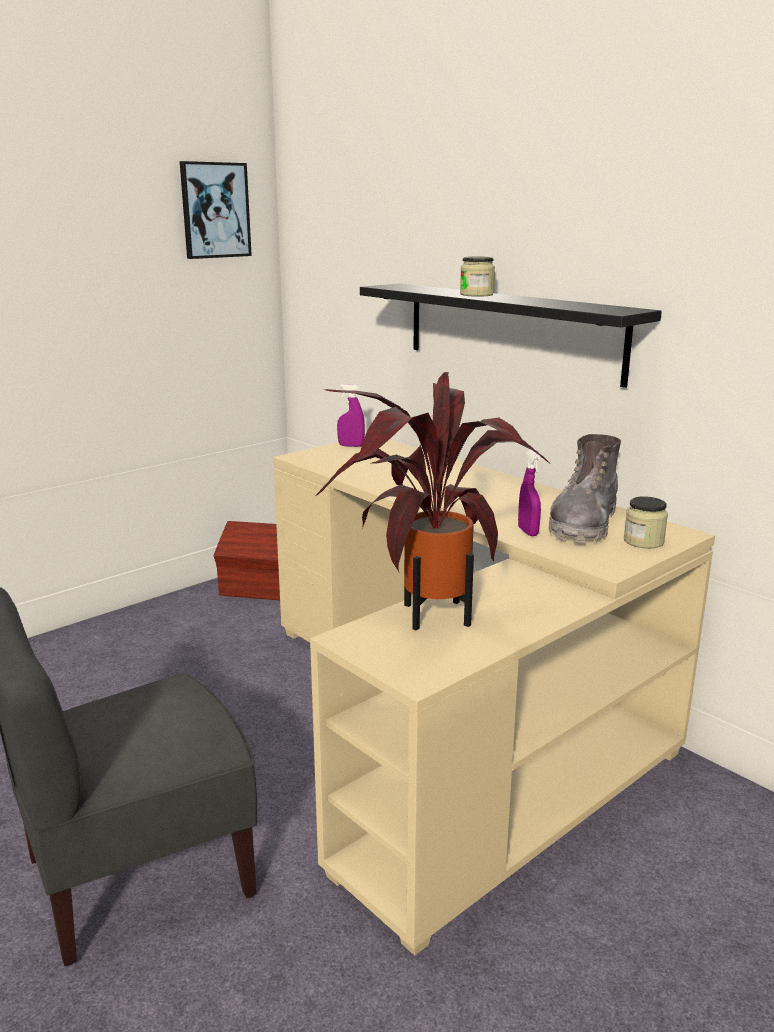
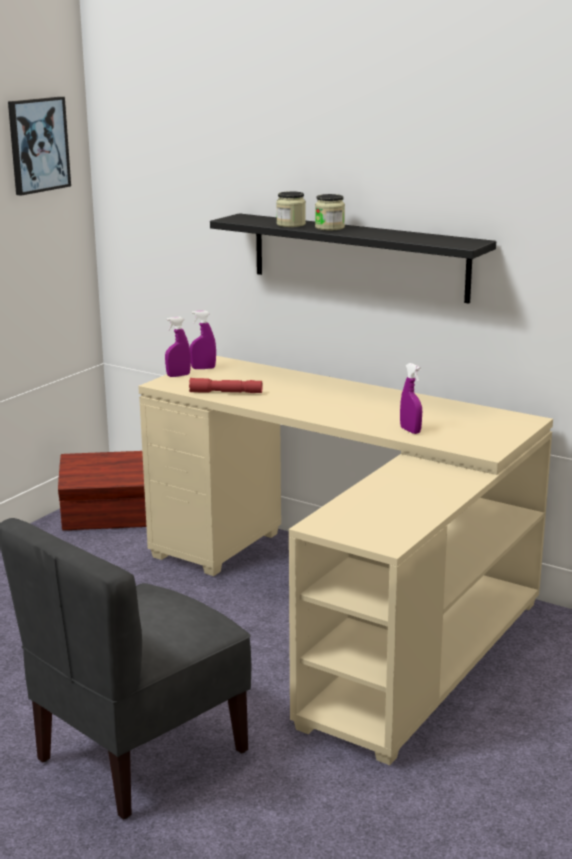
camera: 15 degrees left, 0 degrees up
potted plant [316,372,549,630] -> none
grey boot [549,434,621,543] -> none
jar [624,496,668,549] -> jar moved to [276,191,306,227]
none -> purple spray bottle [165,317,191,377]
none -> red flashlight [189,378,263,393]

